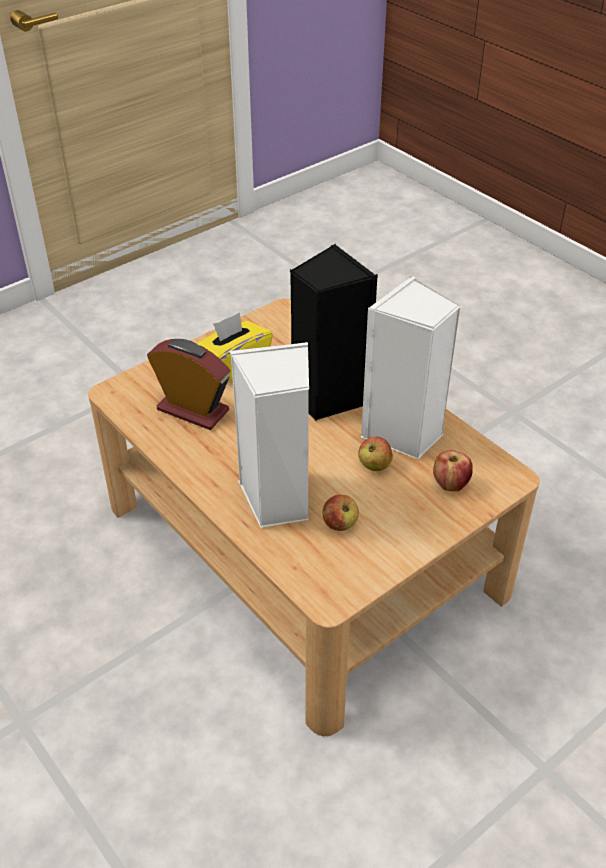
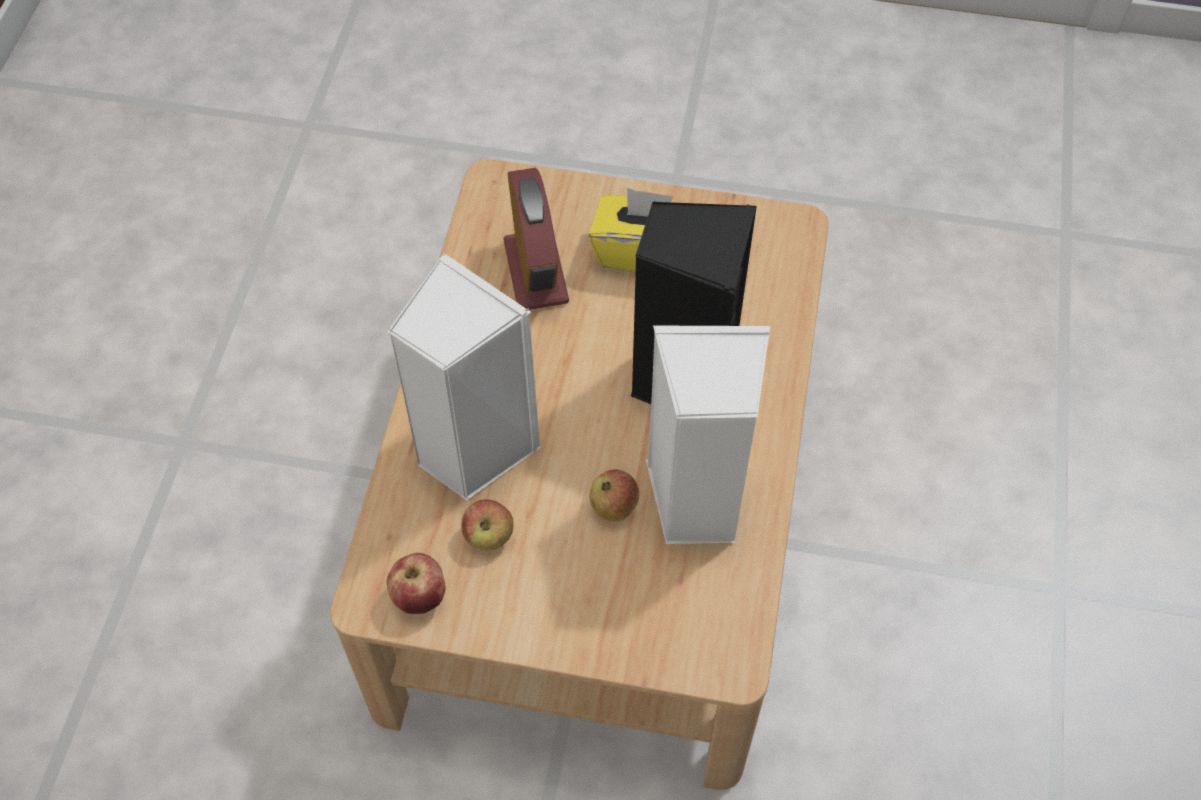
camera: 50 degrees right, 15 degrees up
apple [433,450,473,492] -> apple moved to [387,553,445,614]

